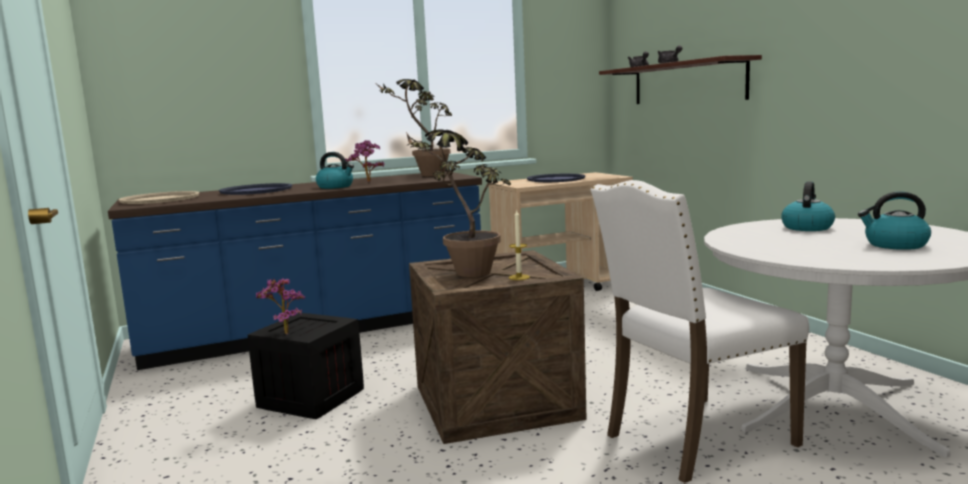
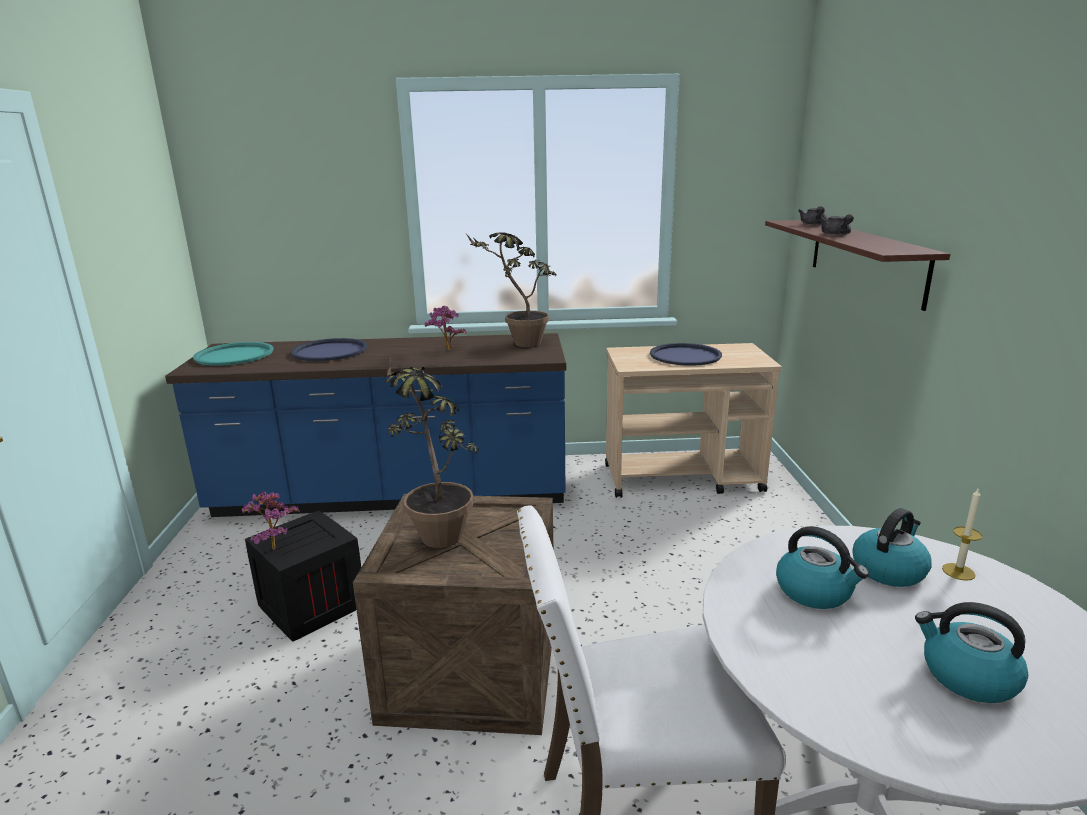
camera: 20 degrees right, 10 degrees up
beige tray [118,191,199,204] -> turquoise tray [193,342,274,366]
kettle [316,152,354,189] -> kettle moved to [776,526,869,609]
candle [509,210,530,280] -> candle moved to [942,487,982,581]

